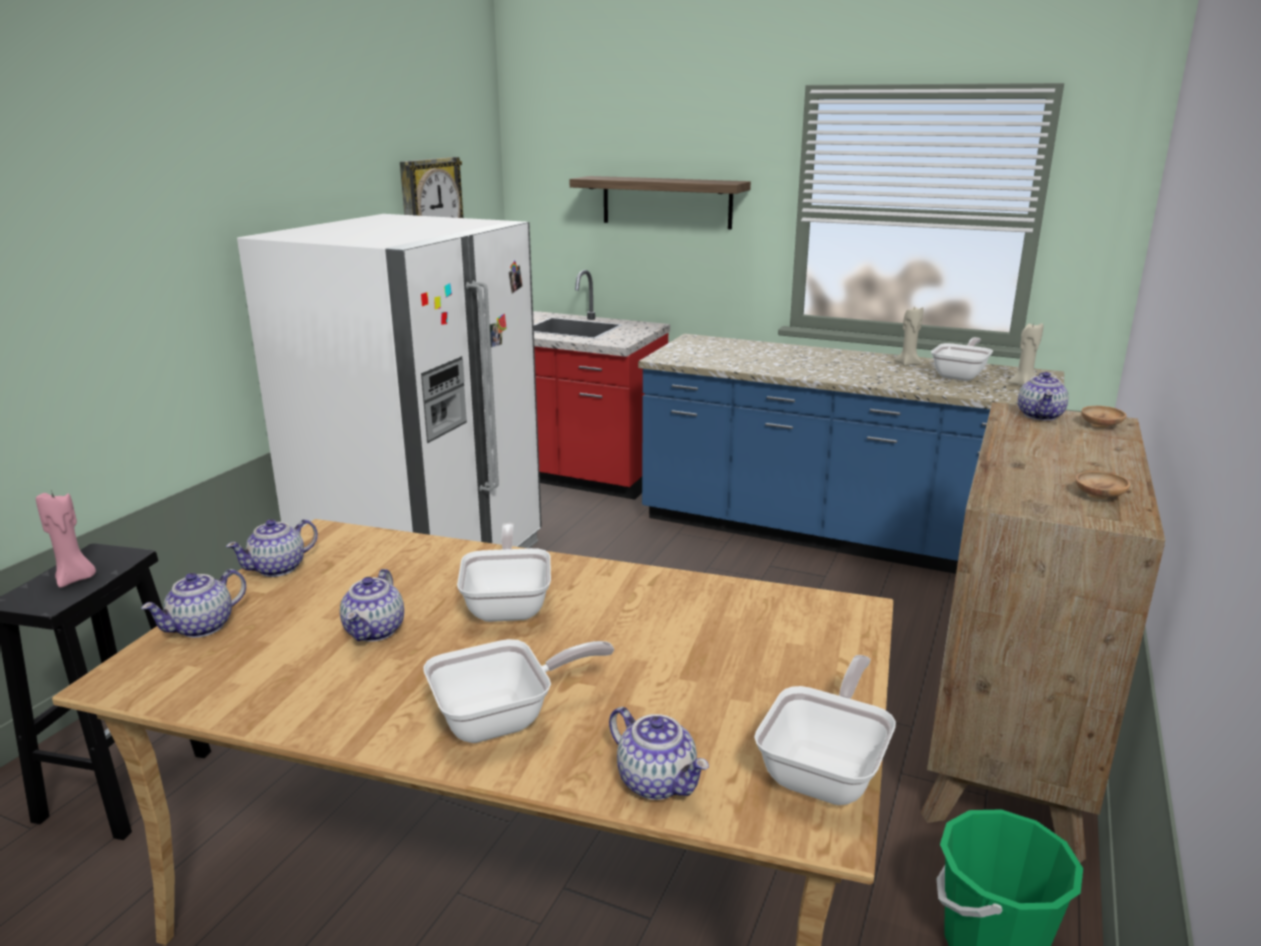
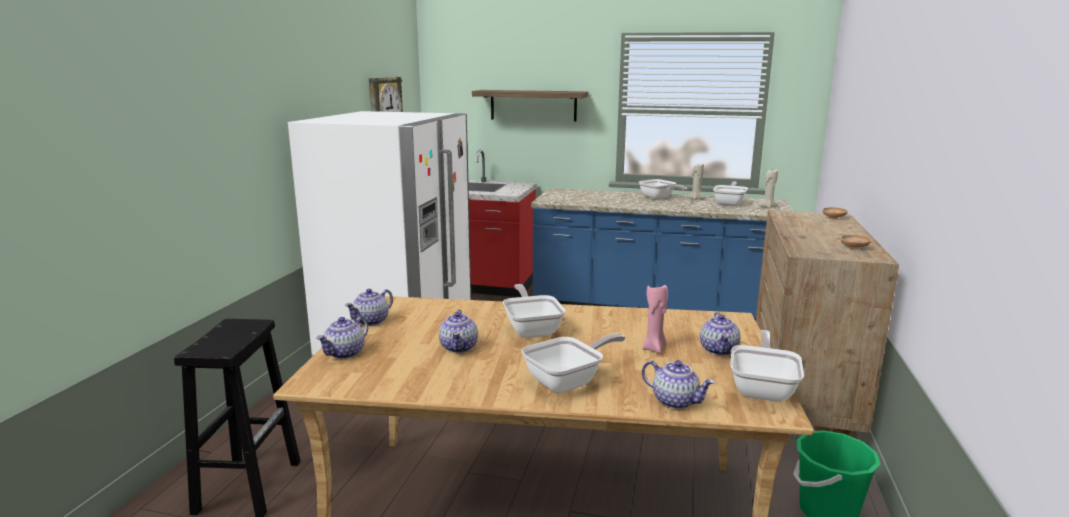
camera: 10 degrees left, 5 degrees down
pink candle [36,490,96,588] -> pink candle moved to [642,285,668,353]
teapot [1018,372,1068,421] -> teapot moved to [700,312,740,355]
none -> frying pan [639,179,687,199]

